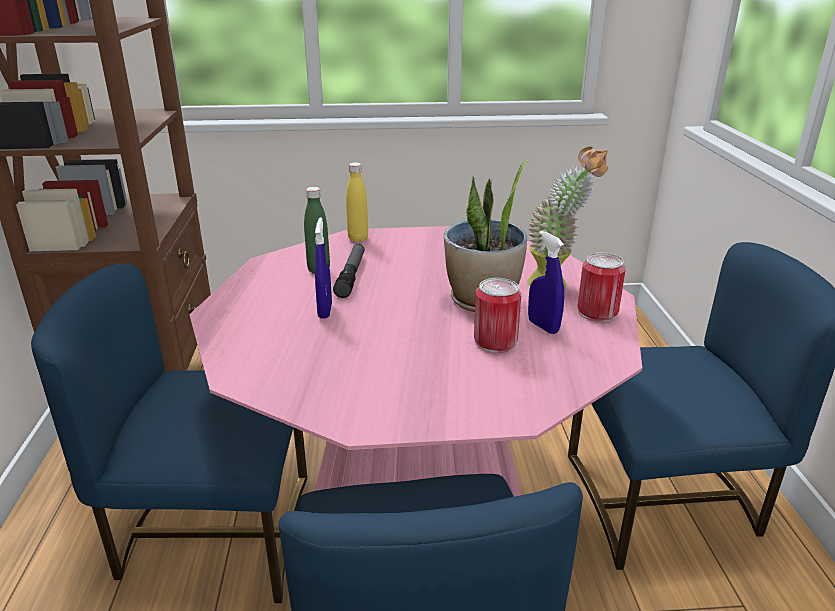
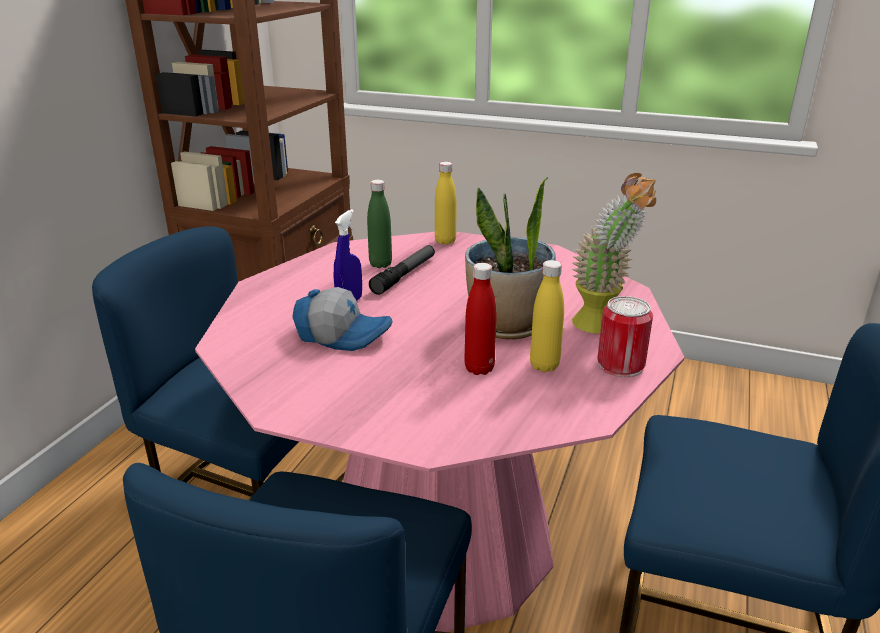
camera: 25 degrees right, 0 degrees up
can [474,278,521,353] -> red bottle [464,263,497,375]
blue spray bottle [528,231,564,334] -> yellow bottle [530,260,564,372]
none -> cap [292,287,393,351]

